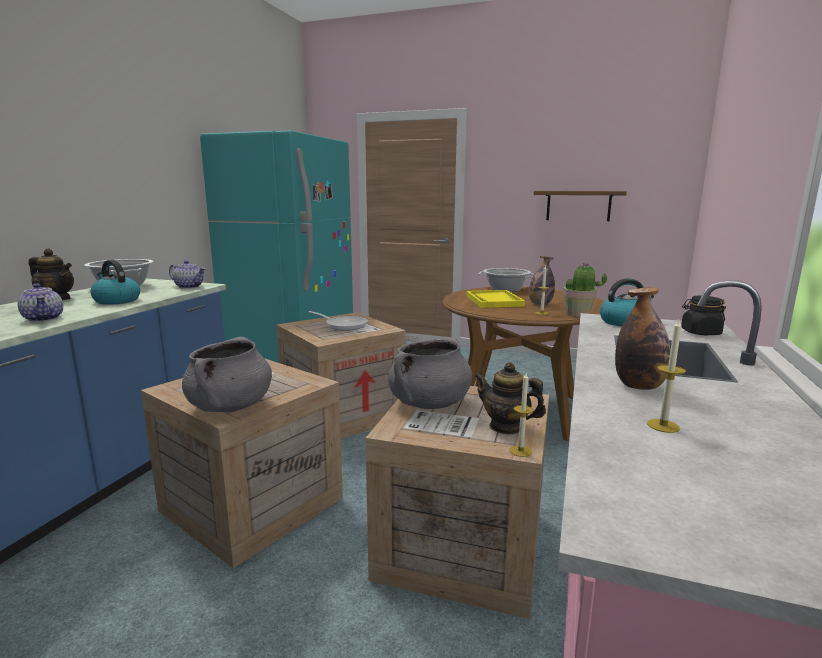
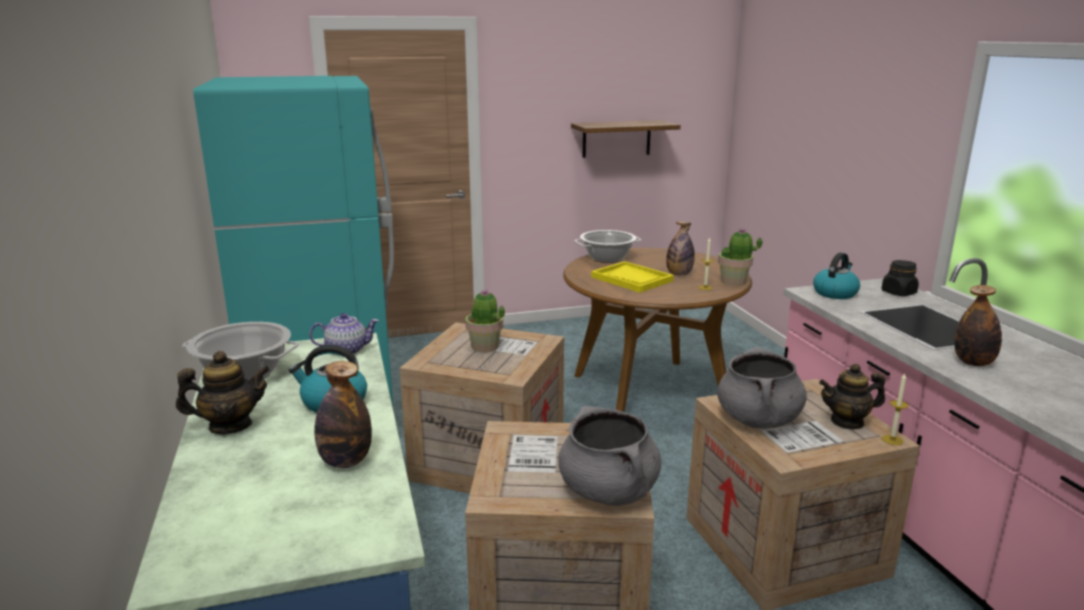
camera: 35 degrees left, 5 degrees up
teapot [18,283,63,322] -> bottle [314,361,372,468]
frying pan [308,311,368,331] -> potted plant [465,290,505,352]
candle [647,320,686,433] -> none

